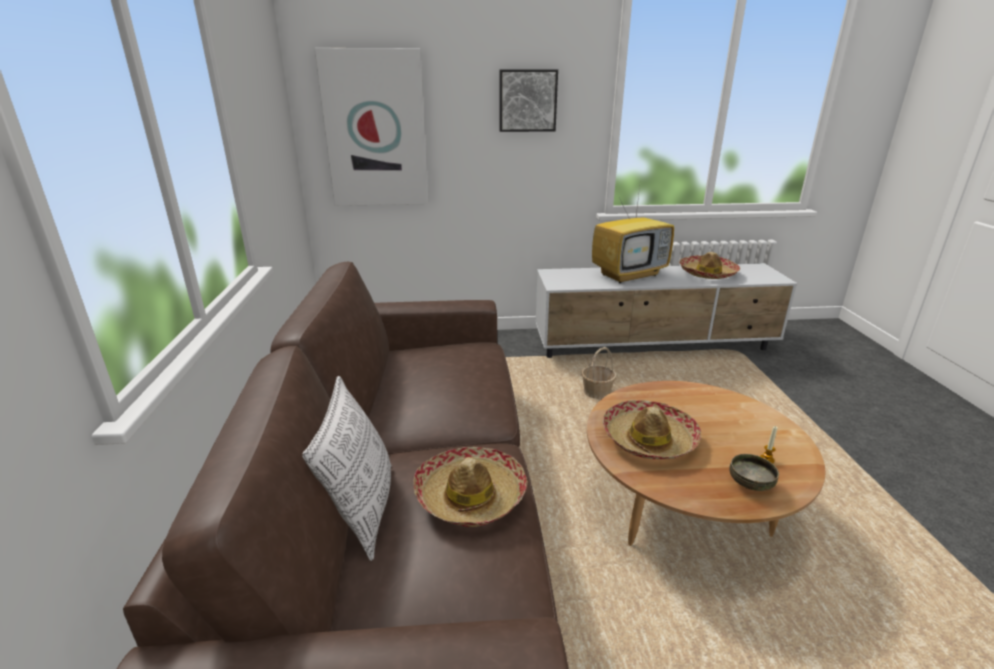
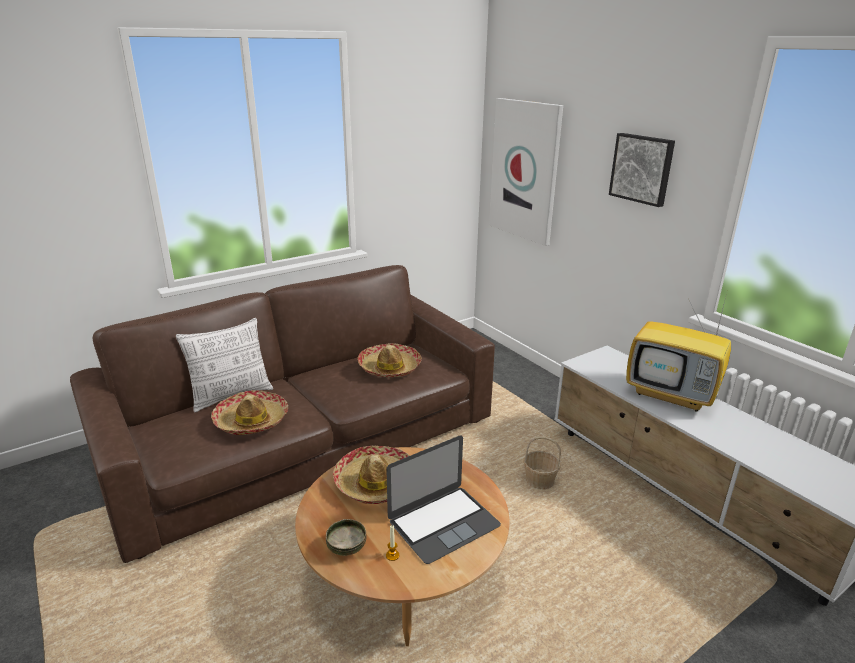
camera: 60 degrees right, 0 degrees up
hat [679,252,740,279] -> hat moved to [357,343,422,377]
none -> laptop [386,435,501,564]

